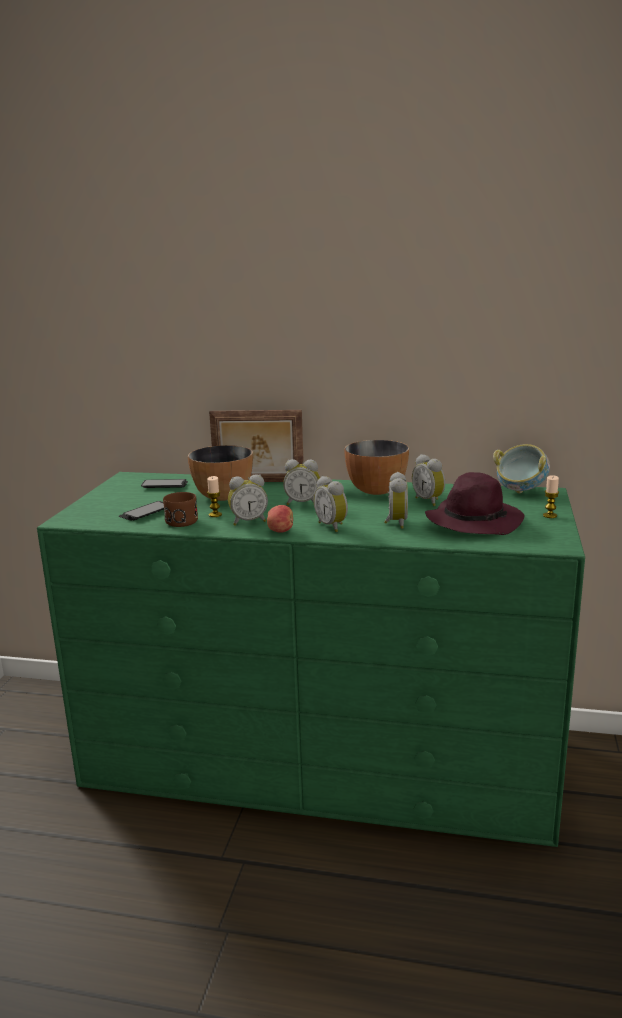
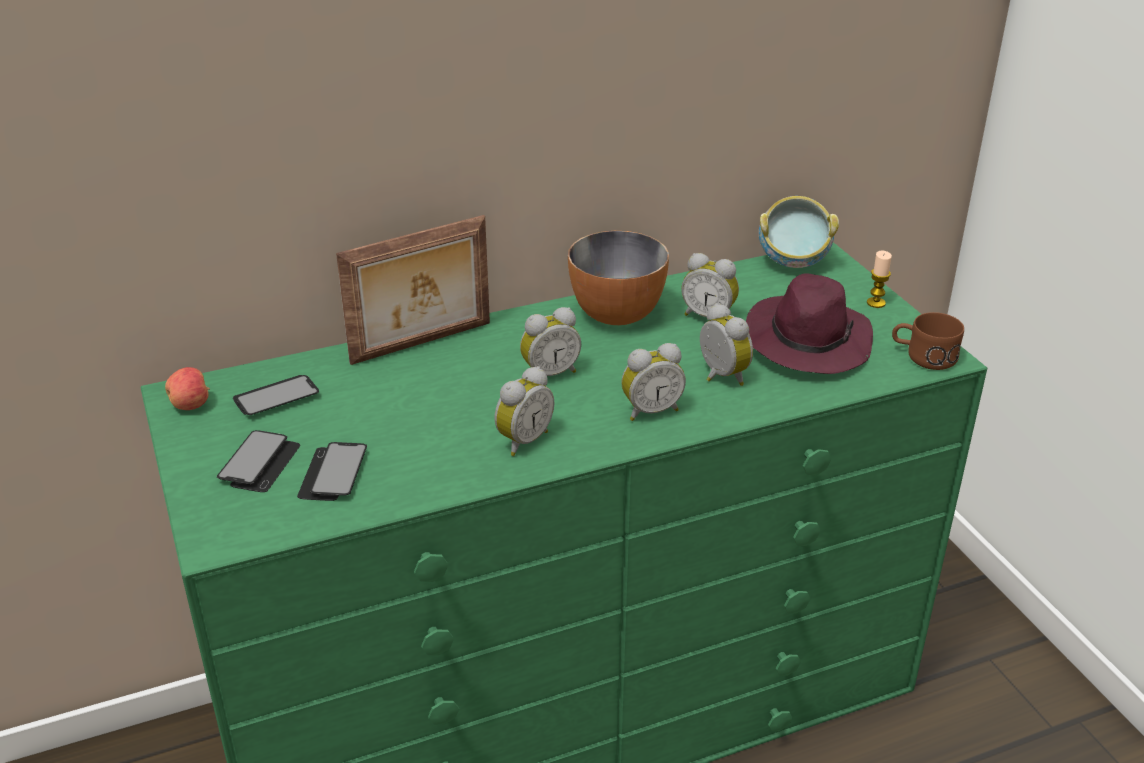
camera: 35 degrees left, 15 degrees up
brown mug [163,492,198,527] -> brown mug moved to [892,312,964,370]
bowl [188,445,253,501] -> none
candle [207,476,222,517] -> none
apple [267,505,293,532] -> apple moved to [165,367,210,410]
alarm clock [313,476,348,532] -> alarm clock turned 45 degrees counterclockwise [621,343,686,421]
none -> phone [217,430,300,492]

